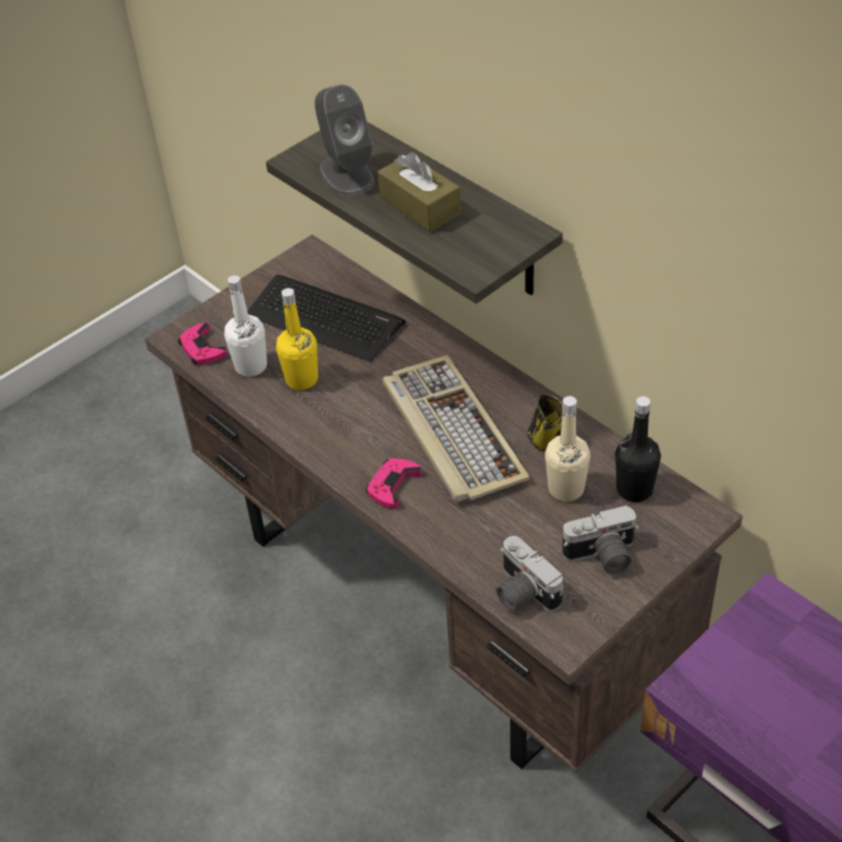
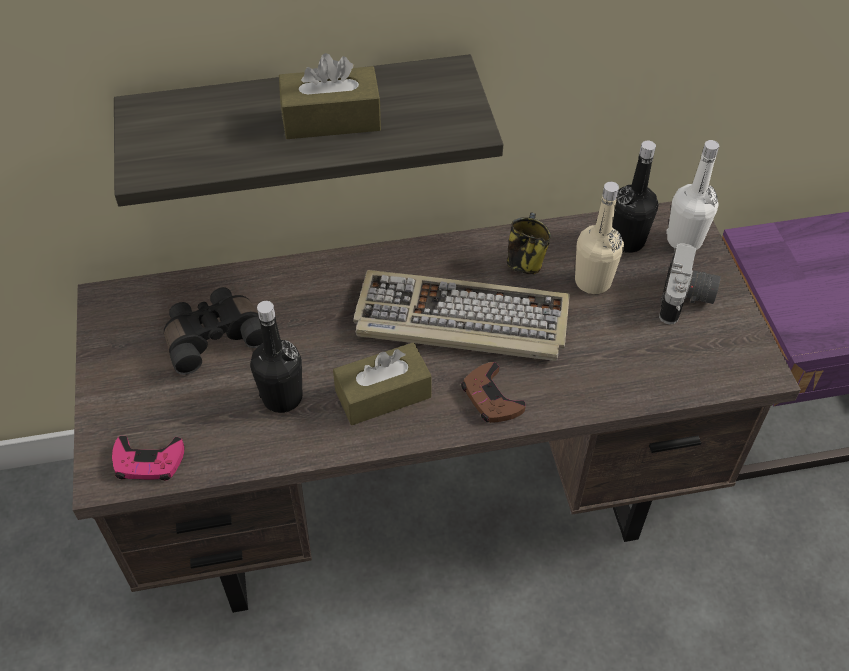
camera: 60 degrees left, 5 degrees up
white bottle [224,275,267,377] -> white bottle moved to [666,140,719,250]
keyboard [247,275,406,362] -> black binoculars [164,287,263,375]
yellow bottle [276,288,318,390] -> black bottle [250,301,302,413]
grey speaker [315,85,375,196] -> none
pink game controller [366,458,422,509] -> brown game controller [461,362,526,423]
camera [496,536,564,612] -> none
none -> brown tissue box [333,343,432,425]

